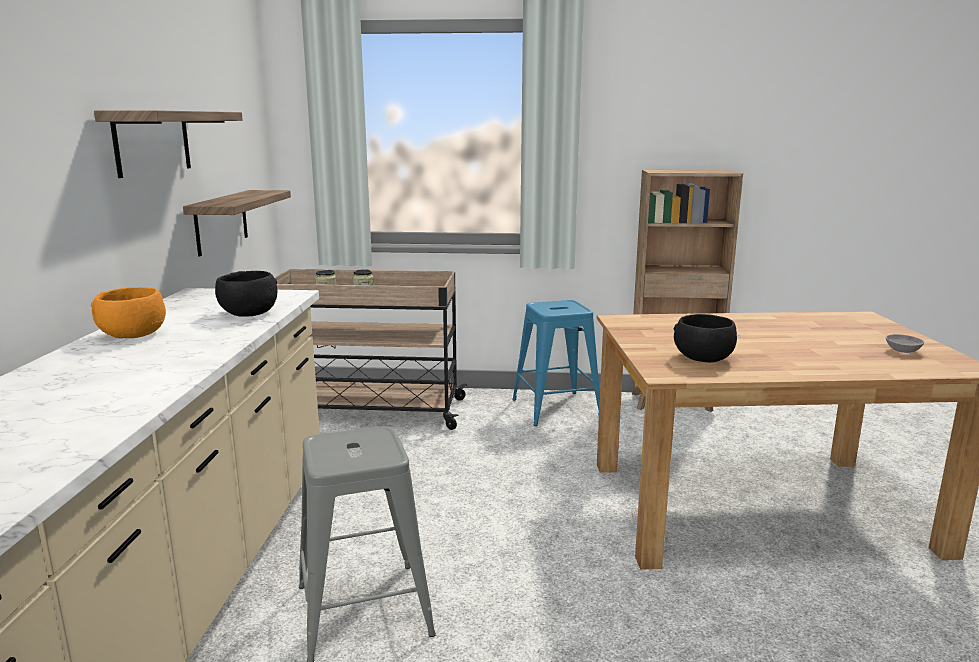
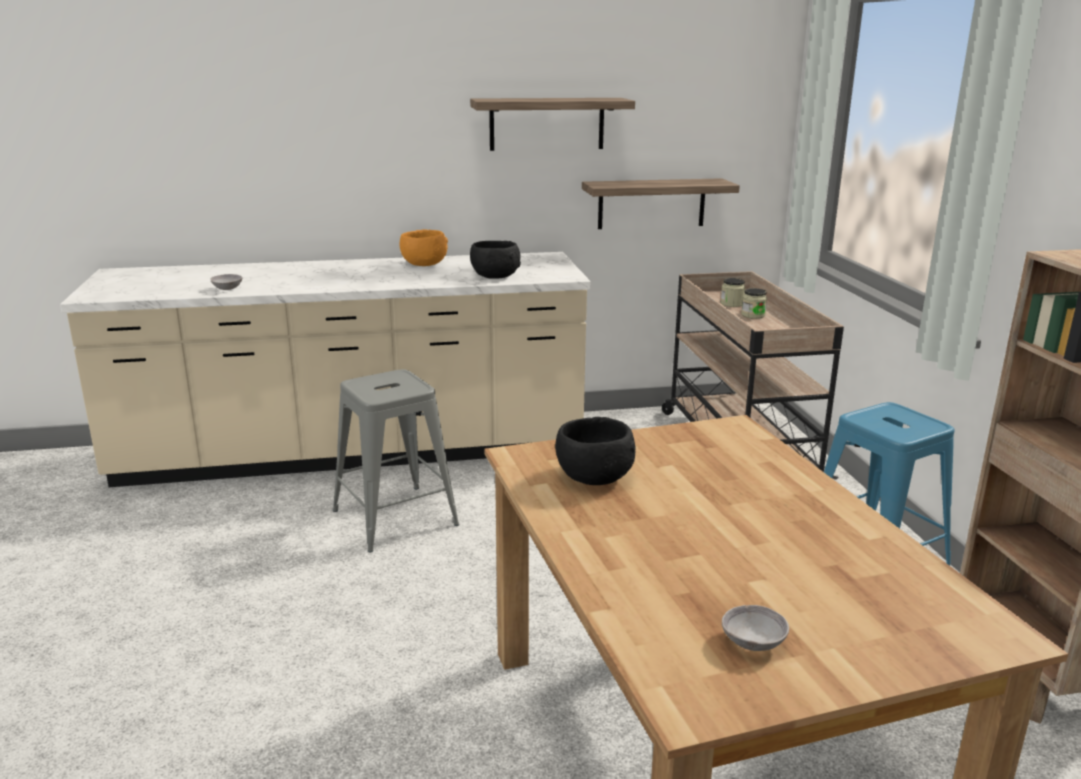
camera: 75 degrees right, 5 degrees up
none -> grey bowl [210,274,243,290]

